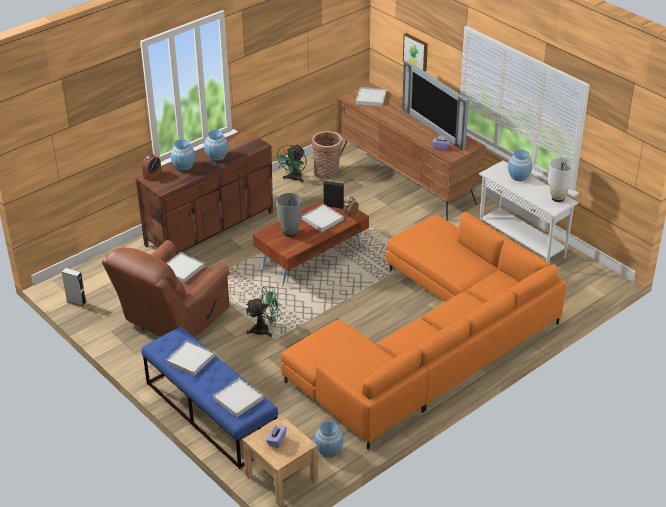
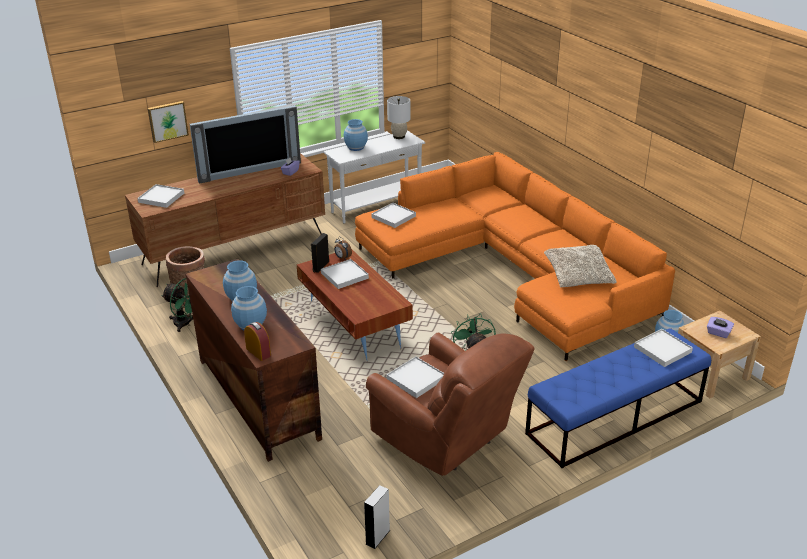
camera: 80 degrees left, 5 degrees down
white tray [166,340,215,376] -> white tray moved to [372,203,416,228]
grey table lamp [277,193,302,237] -> none
none -> beige pillow [544,245,616,288]

